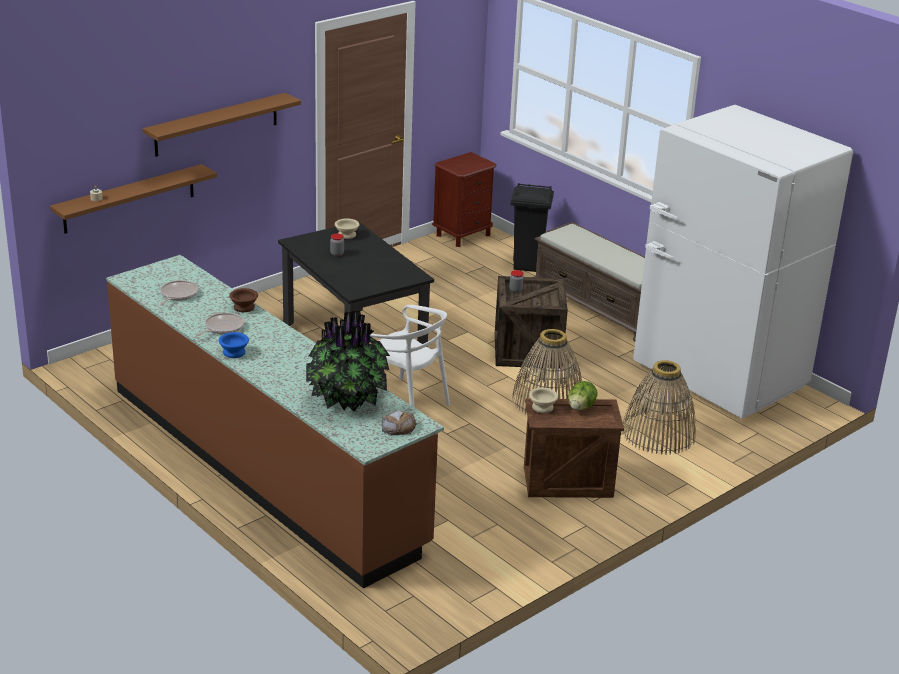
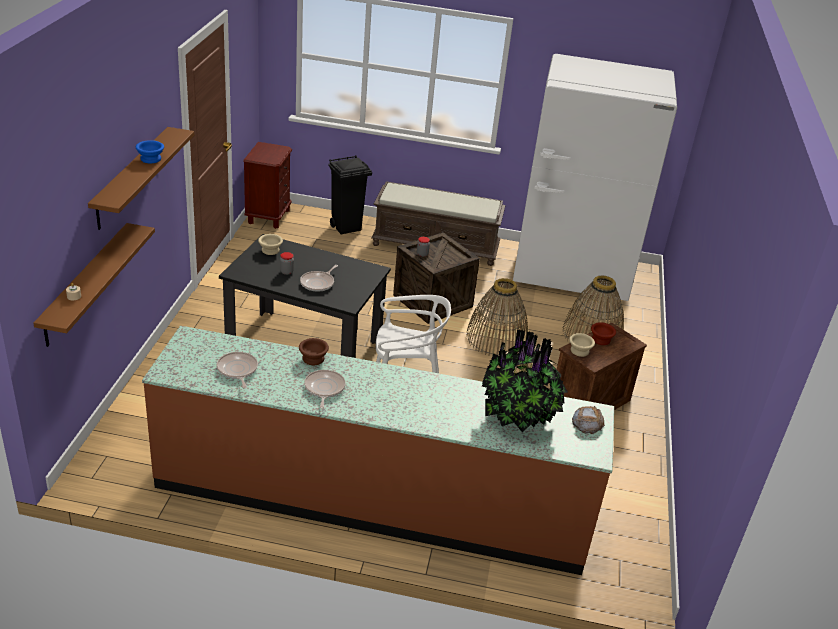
camera: 40 degrees left, 5 degrees up
blue bowl [219,332,249,358] -> blue bowl moved to [136,140,164,163]
lettuce [568,381,598,410] -> brown bowl [591,322,616,345]
none -> frying pan [300,265,338,292]

